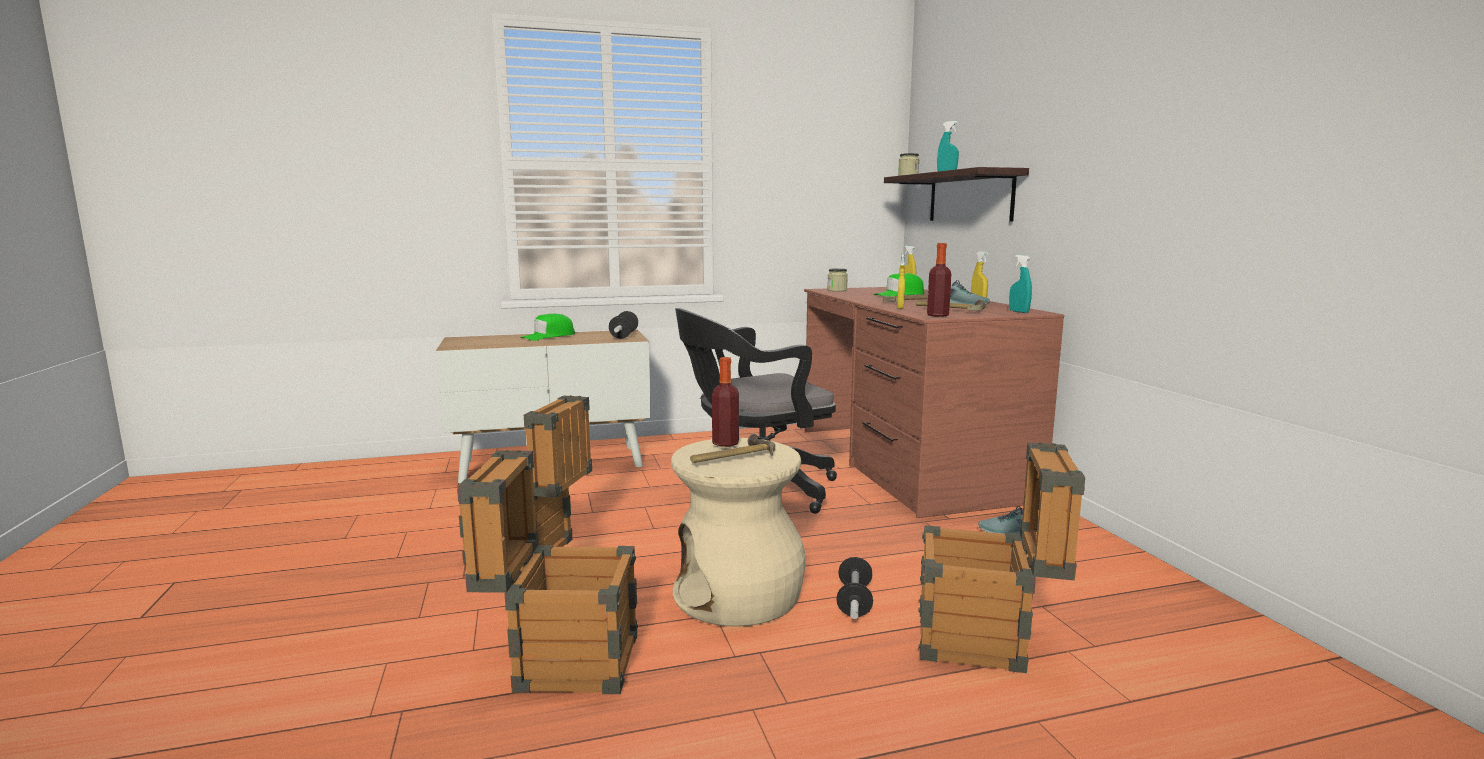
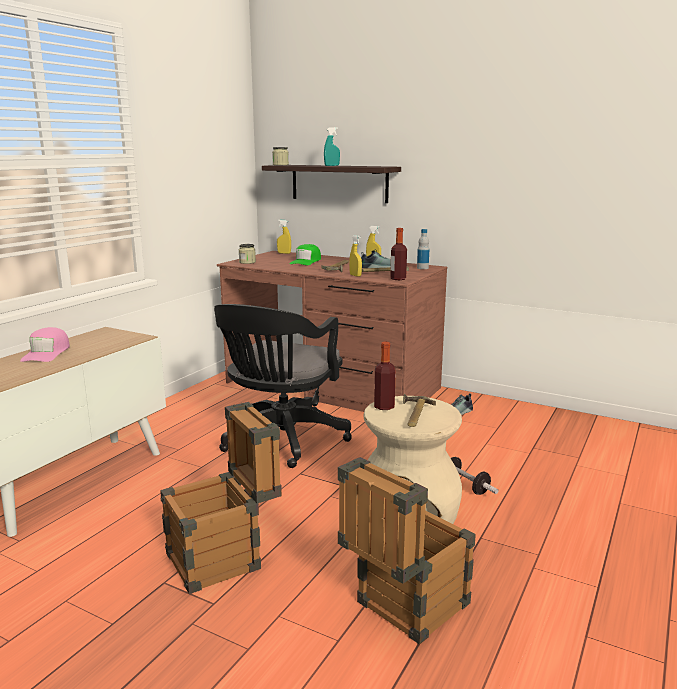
camera: 45 degrees left, 5 degrees up
green cap [520,314,575,341] -> pink cap [20,327,70,362]
dumbbell [609,311,638,339] -> none
crate [918,442,1085,673] -> none
turquoise spray bottle [1009,255,1032,313] -> bottle [417,229,429,269]

